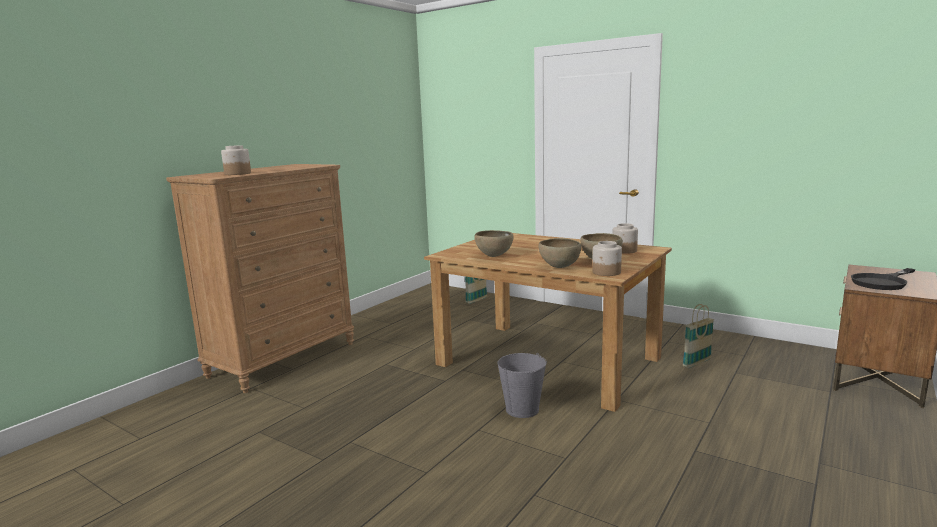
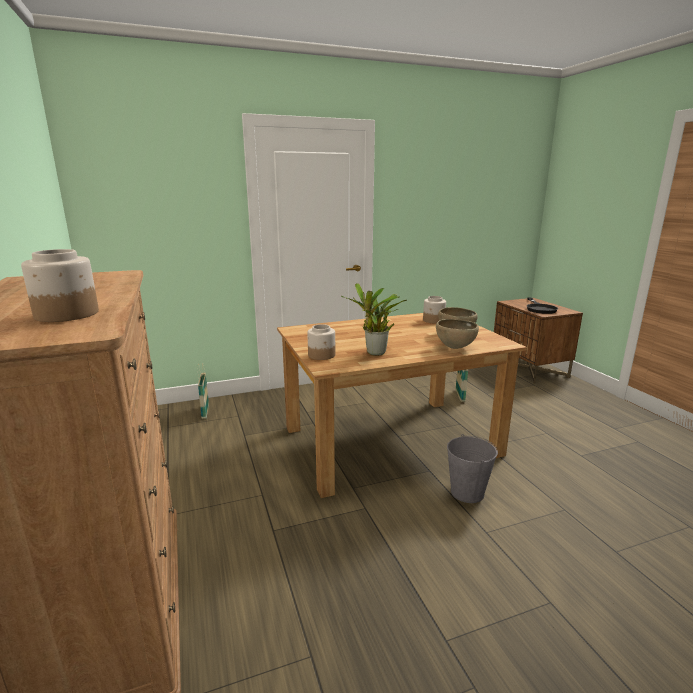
camera: 55 degrees left, 5 degrees up
brown bowl [474,230,514,257] -> potted plant [341,283,407,356]
jar [592,241,622,276] -> jar moved to [307,324,335,360]

